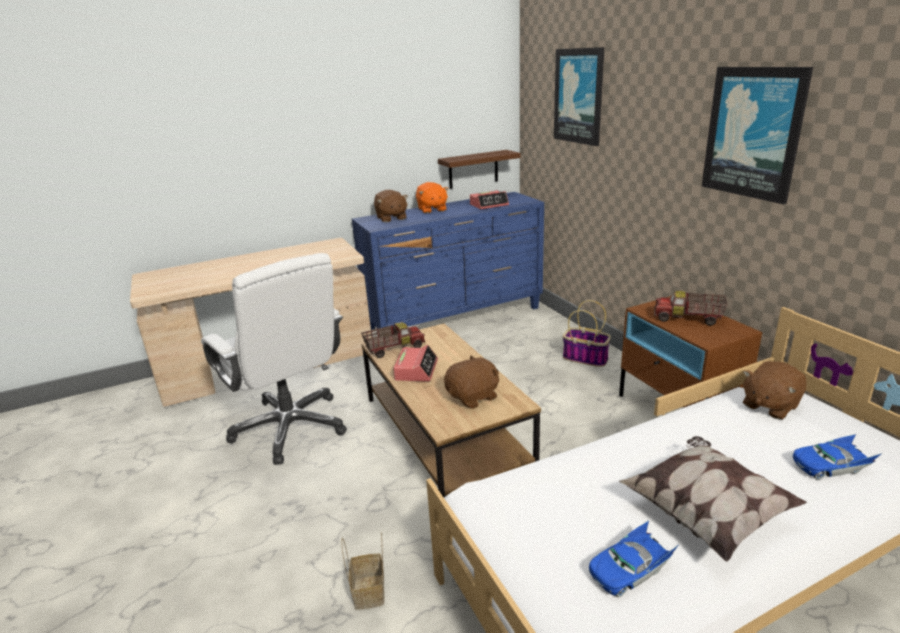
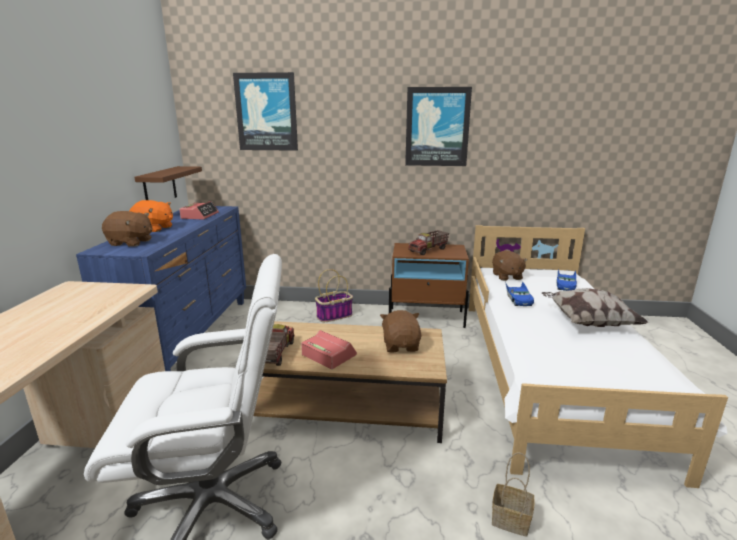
camera: 60 degrees left, 5 degrees down
blue toy car [589,520,679,597] -> blue toy car moved to [505,281,534,306]

